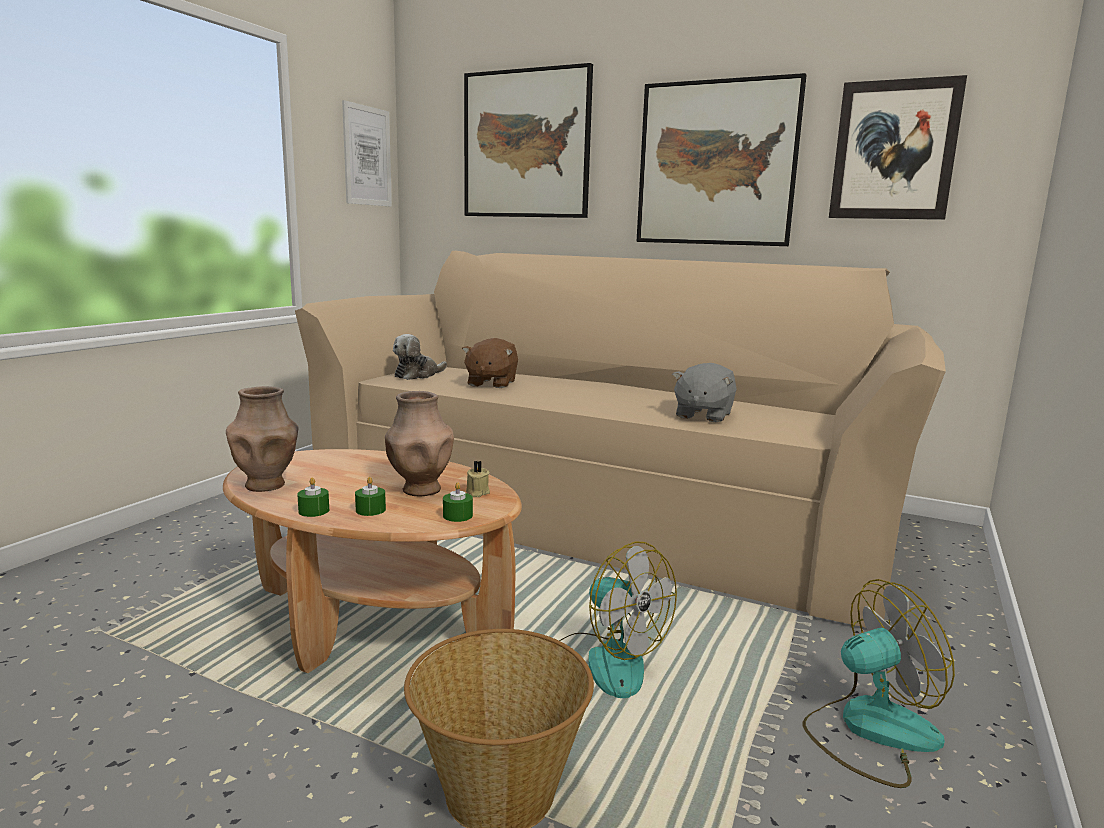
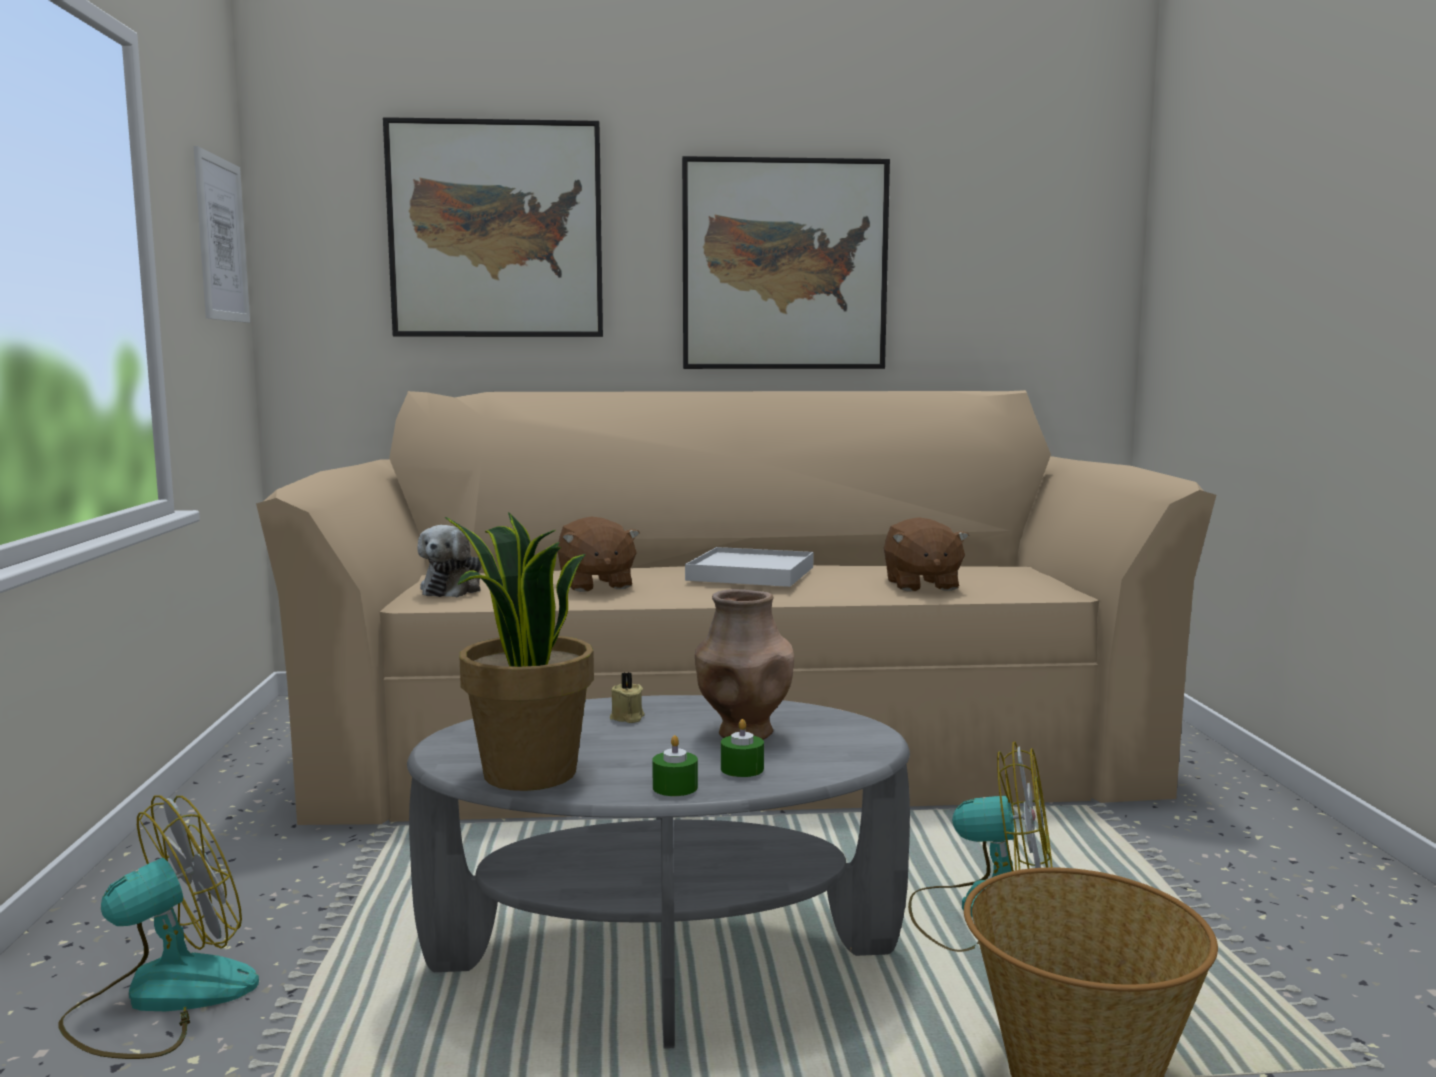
camera: 30 degrees left, 5 degrees down
brown coffee table [223,449,522,673] -> grey coffee table [407,695,910,1049]
brown vase [226,386,298,492] -> potted plant [445,512,594,791]
green candle [443,482,473,522] -> none
beige candle [465,461,490,497] -> beige candle moved to [610,672,645,723]
grey plush toy [672,363,737,422] -> brown plush toy [884,517,969,591]
fan [803,579,955,788] -> fan moved to [59,795,259,1059]
picture [829,75,967,220] -> none
none -> white tray [685,547,814,587]

